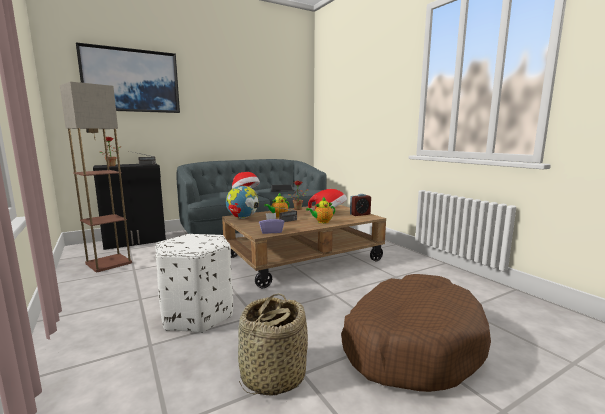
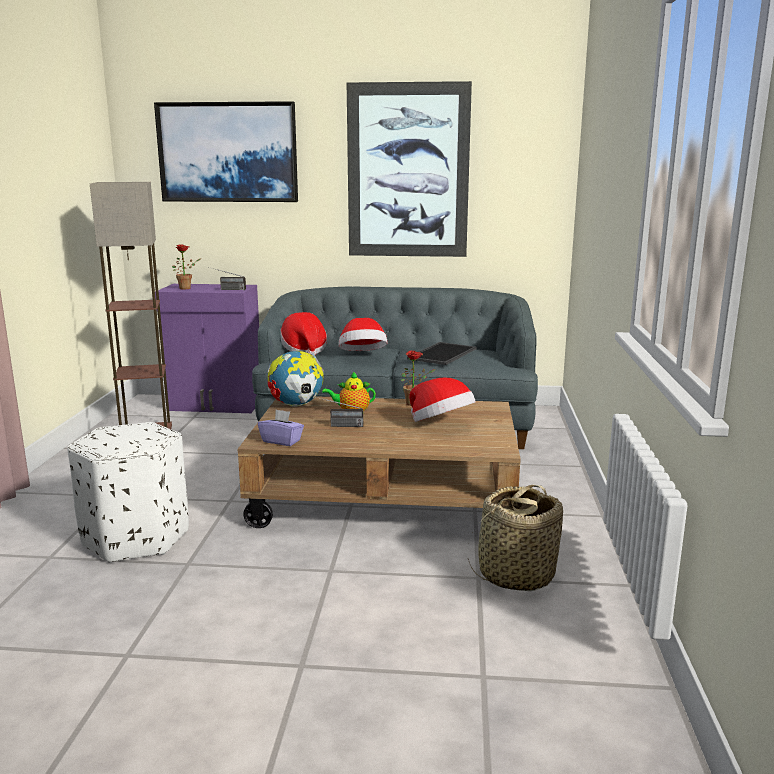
camera: 35 degrees right, 5 degrees up
black cabinet [93,164,166,250] -> purple cabinet [155,284,259,413]
basket [238,293,308,395] -> basket moved to [468,485,563,591]
teapot [306,197,335,223] -> none
brown dog bed [341,274,491,392] -> none
alarm clock [350,194,371,216] -> none
none -> hat [280,312,327,356]
none -> picture [347,81,472,257]

